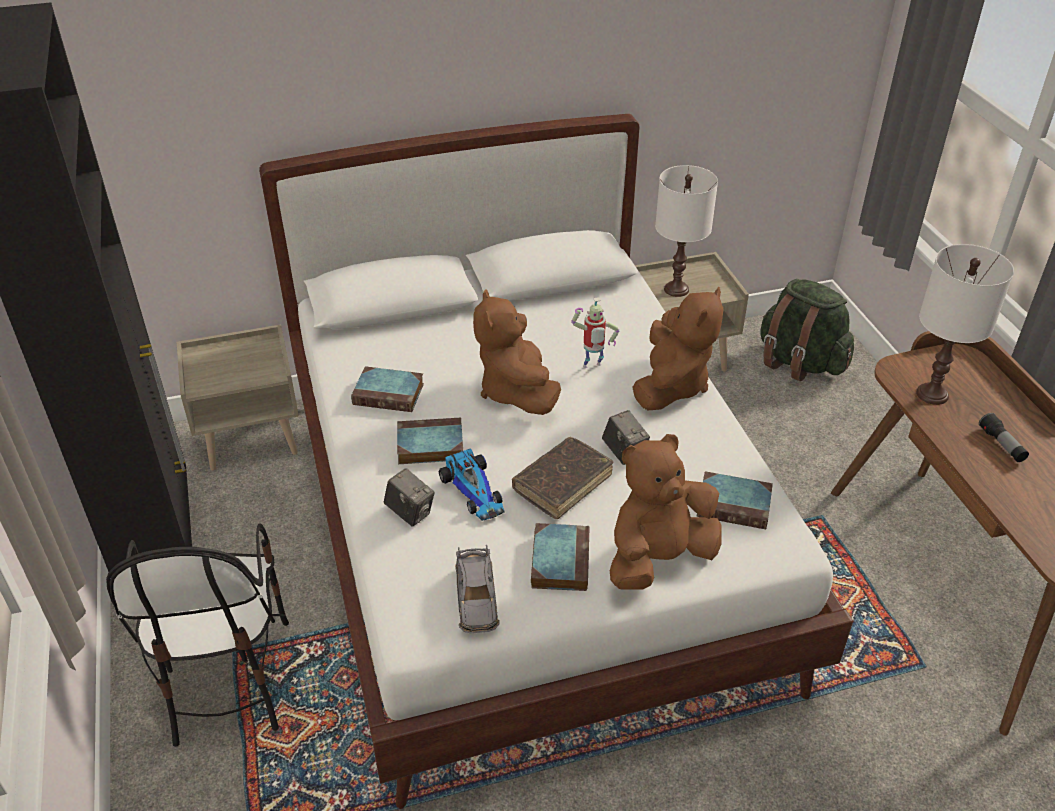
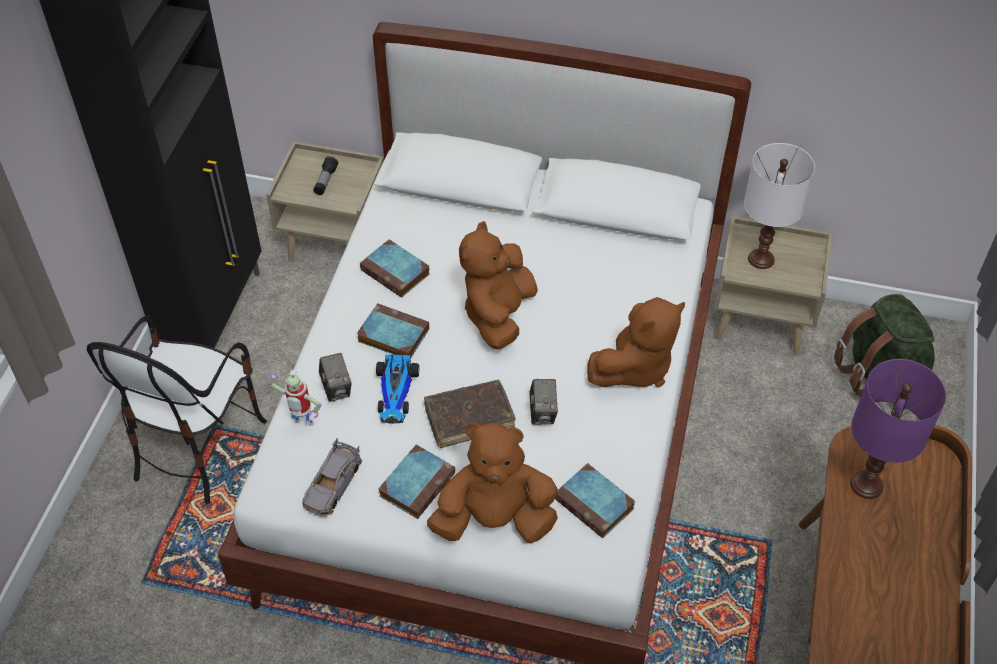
camera: 30 degrees right, 10 degrees up
toy robot [571,297,619,368] -> toy robot moved to [268,370,321,426]
white table lamp [916,244,1014,405] -> purple table lamp [850,359,946,499]
flashlight [979,413,1029,462] -> flashlight moved to [313,156,338,195]

